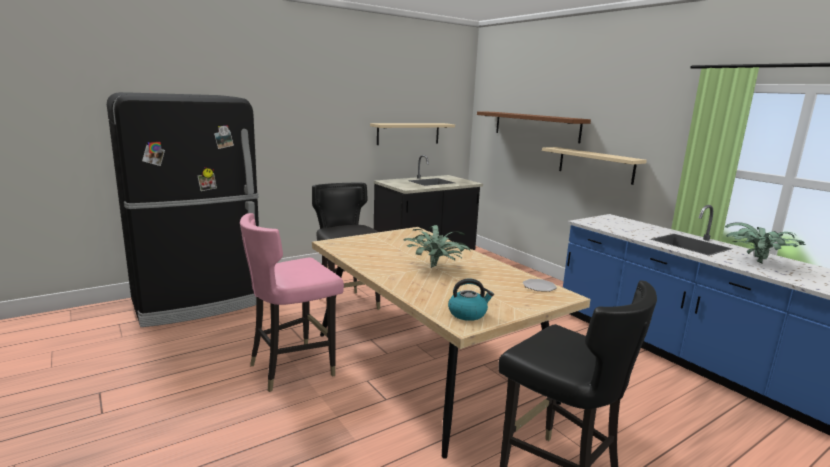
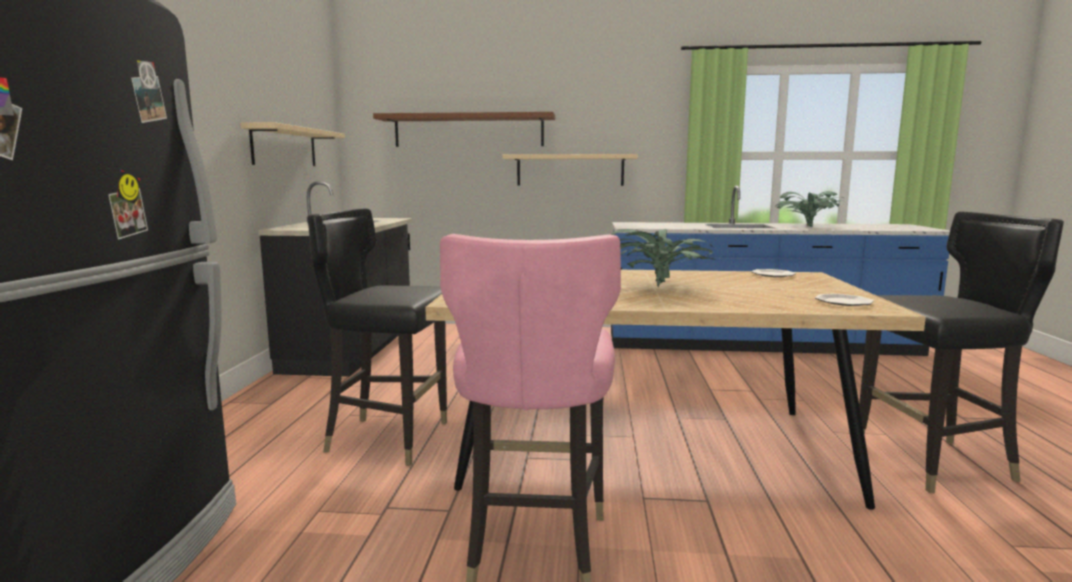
camera: 50 degrees left, 5 degrees down
kettle [448,278,494,321] -> plate [815,294,874,306]

